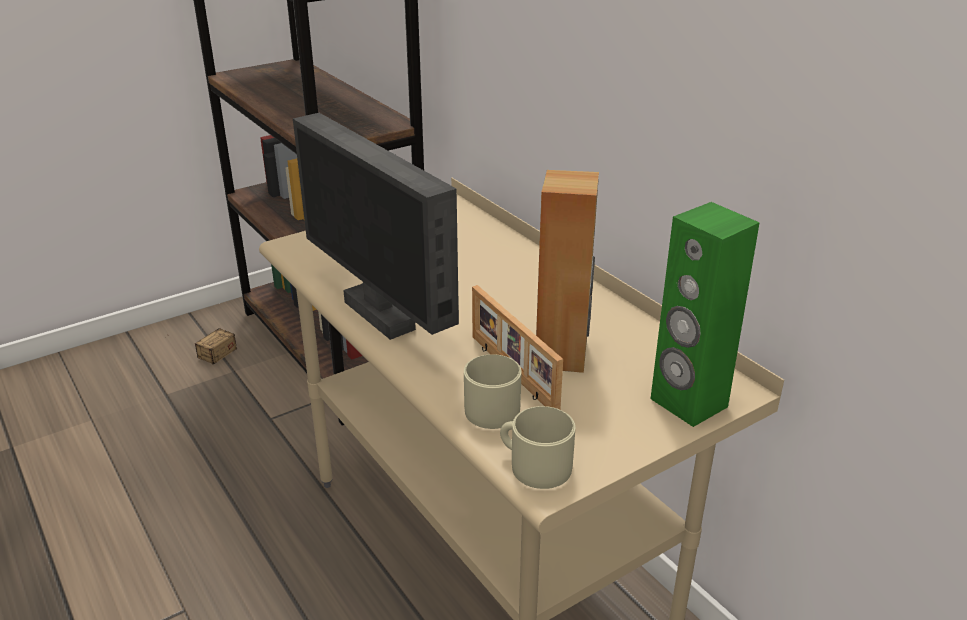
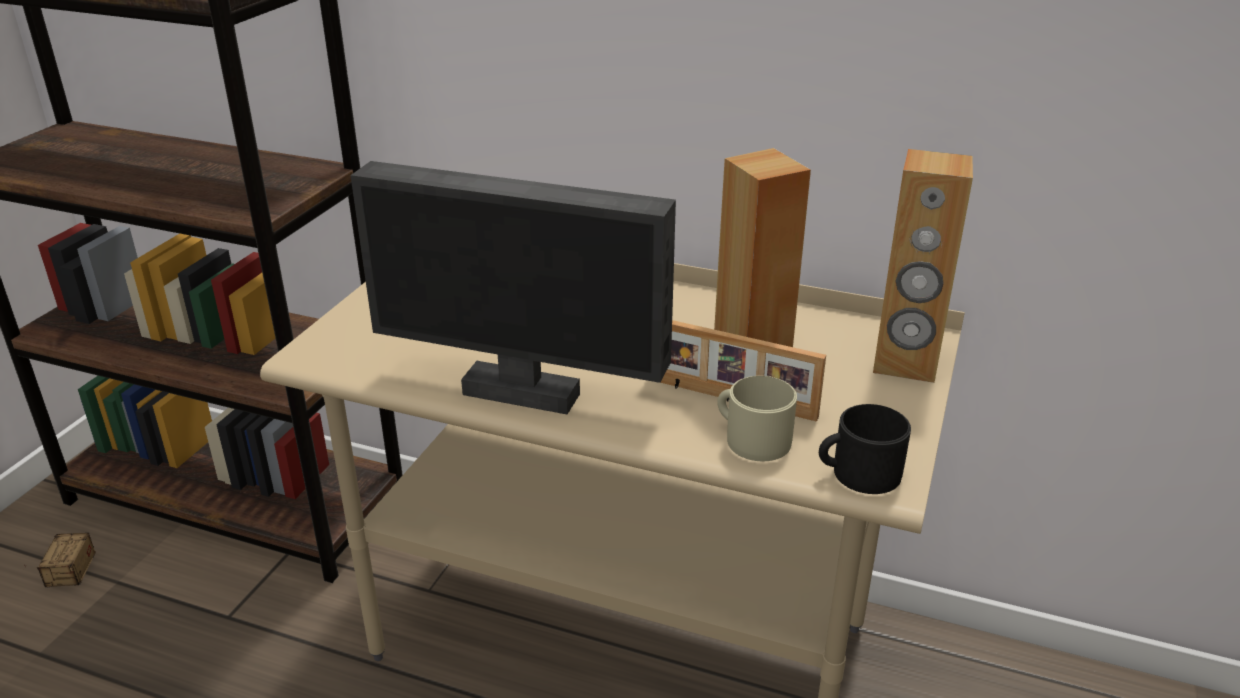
camera: 35 degrees left, 0 degrees up
beige mug [500,406,576,489] -> black mug [819,404,911,494]
green speaker [650,202,760,427] -> brown speaker [873,149,973,383]

